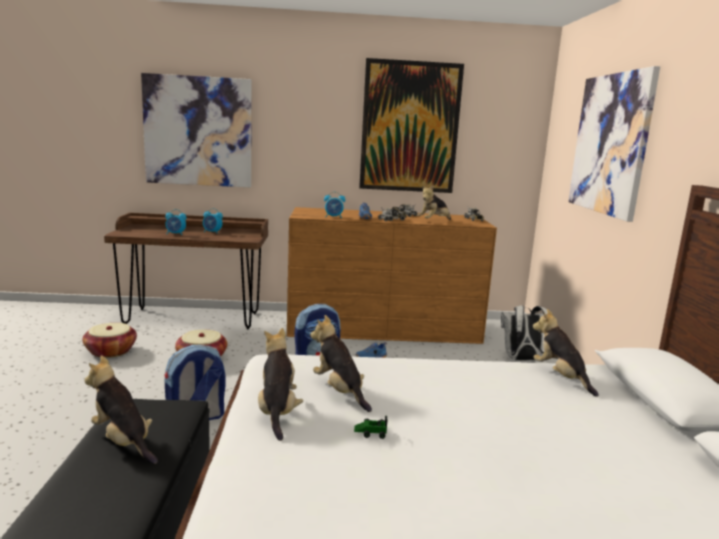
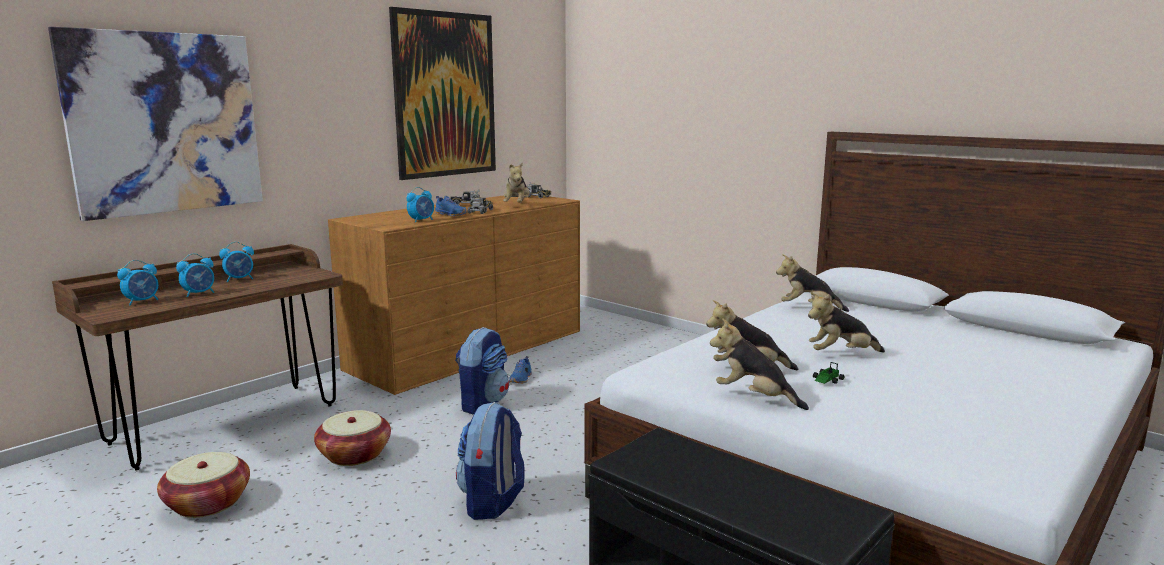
camera: 45 degrees left, 0 degrees up
plush toy [85,355,158,464] -> plush toy moved to [808,292,885,353]
white backpack [501,305,547,360] -> none
picture [568,66,660,222] -> none
none -> alarm clock [117,260,158,306]

